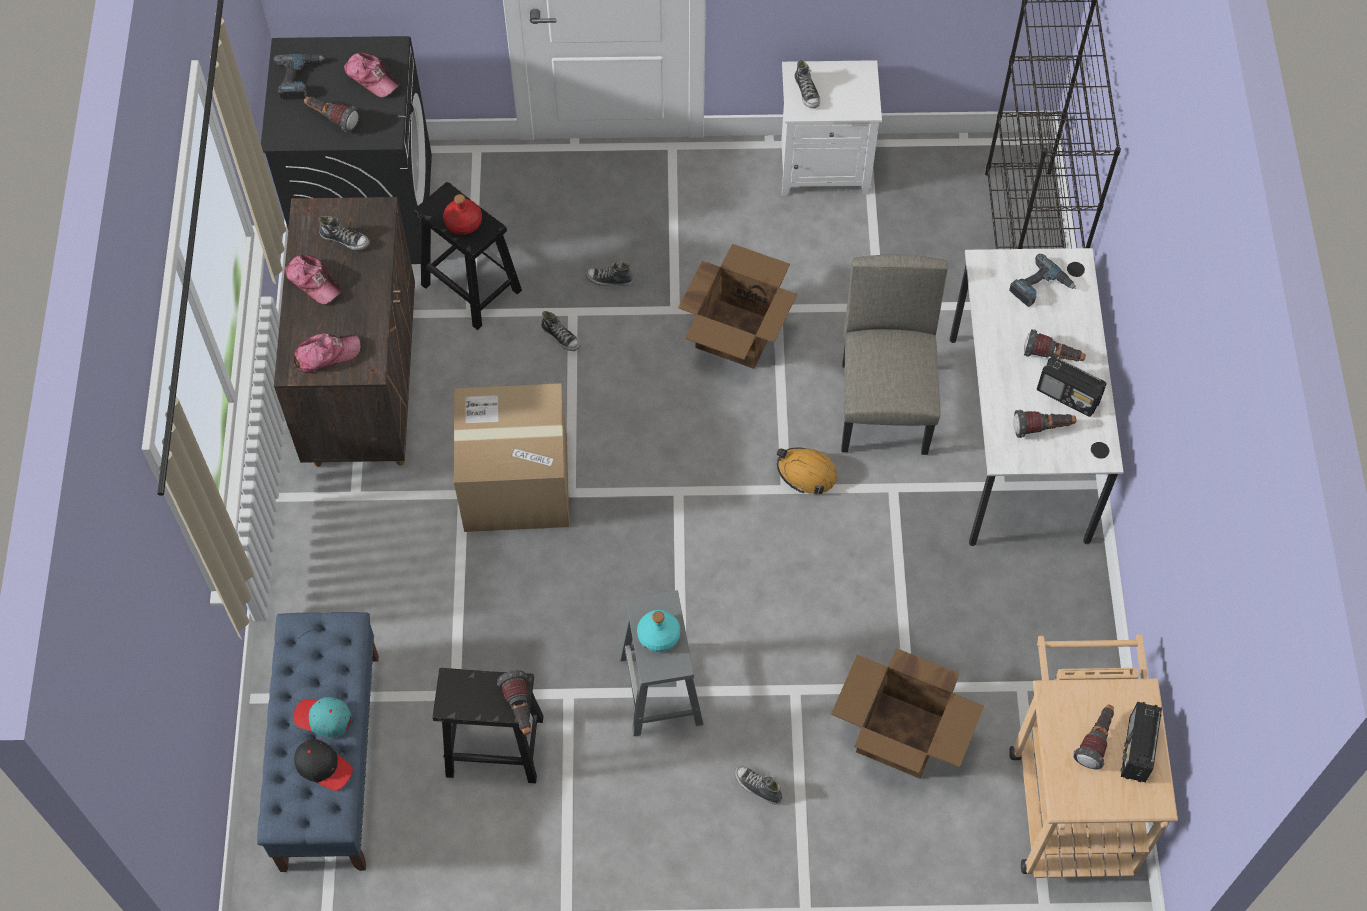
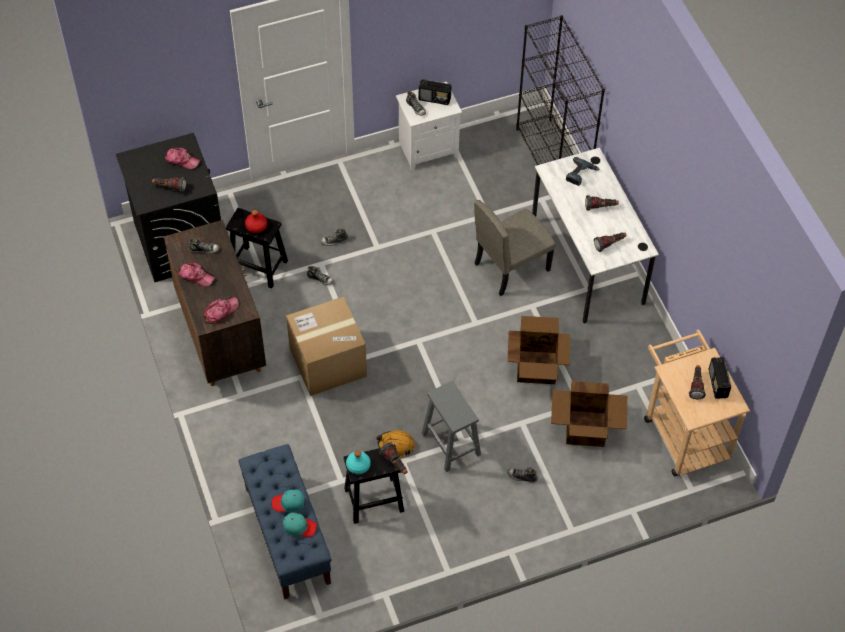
camera: 20 degrees left, 5 degrees down
power drill [274,54,325,100] -> none
black cap [294,739,353,791] -> turquoise cap [283,513,317,537]
turquoise bottle [637,610,680,652] -> turquoise bottle moved to [346,450,371,475]
cardboard box [678,244,797,369] -> cardboard box moved to [507,316,570,384]
orange hard hat [777,448,837,494] -> orange hard hat moved to [376,430,415,456]
beige chair [841,254,948,455] -> beige chair turned 105 degrees counterclockwise [474,200,556,296]
radio [1037,356,1107,417] -> radio moved to [419,79,451,105]

